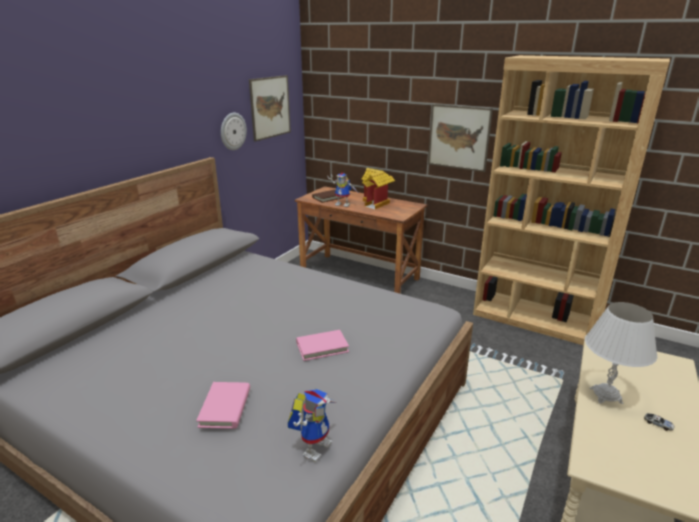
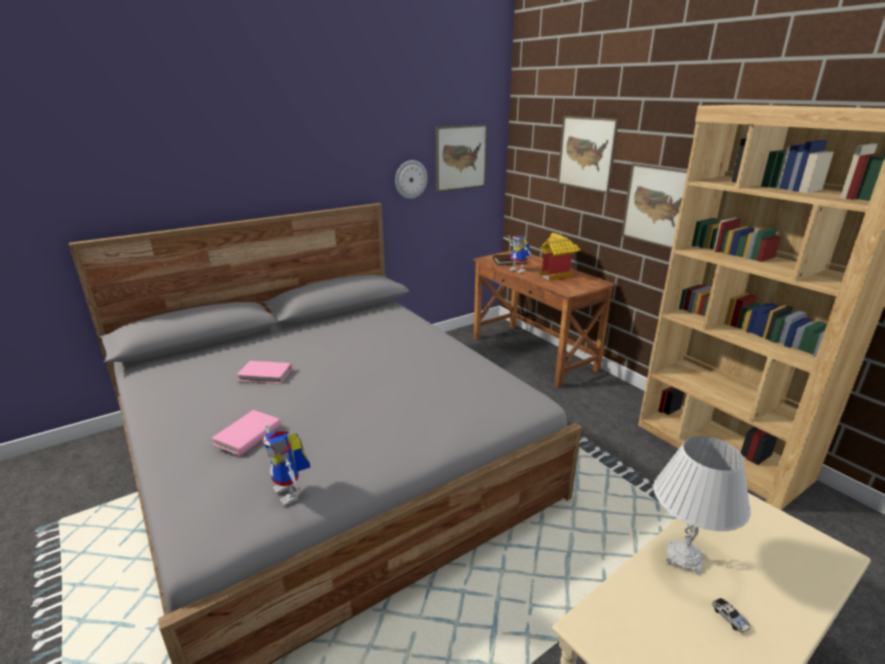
camera: 25 degrees right, 0 degrees up
toy robot [288,388,337,462] -> toy robot turned 90 degrees clockwise [263,424,311,506]
pink book [296,330,349,361] -> pink book moved to [236,361,292,384]
none -> picture [557,116,619,194]

